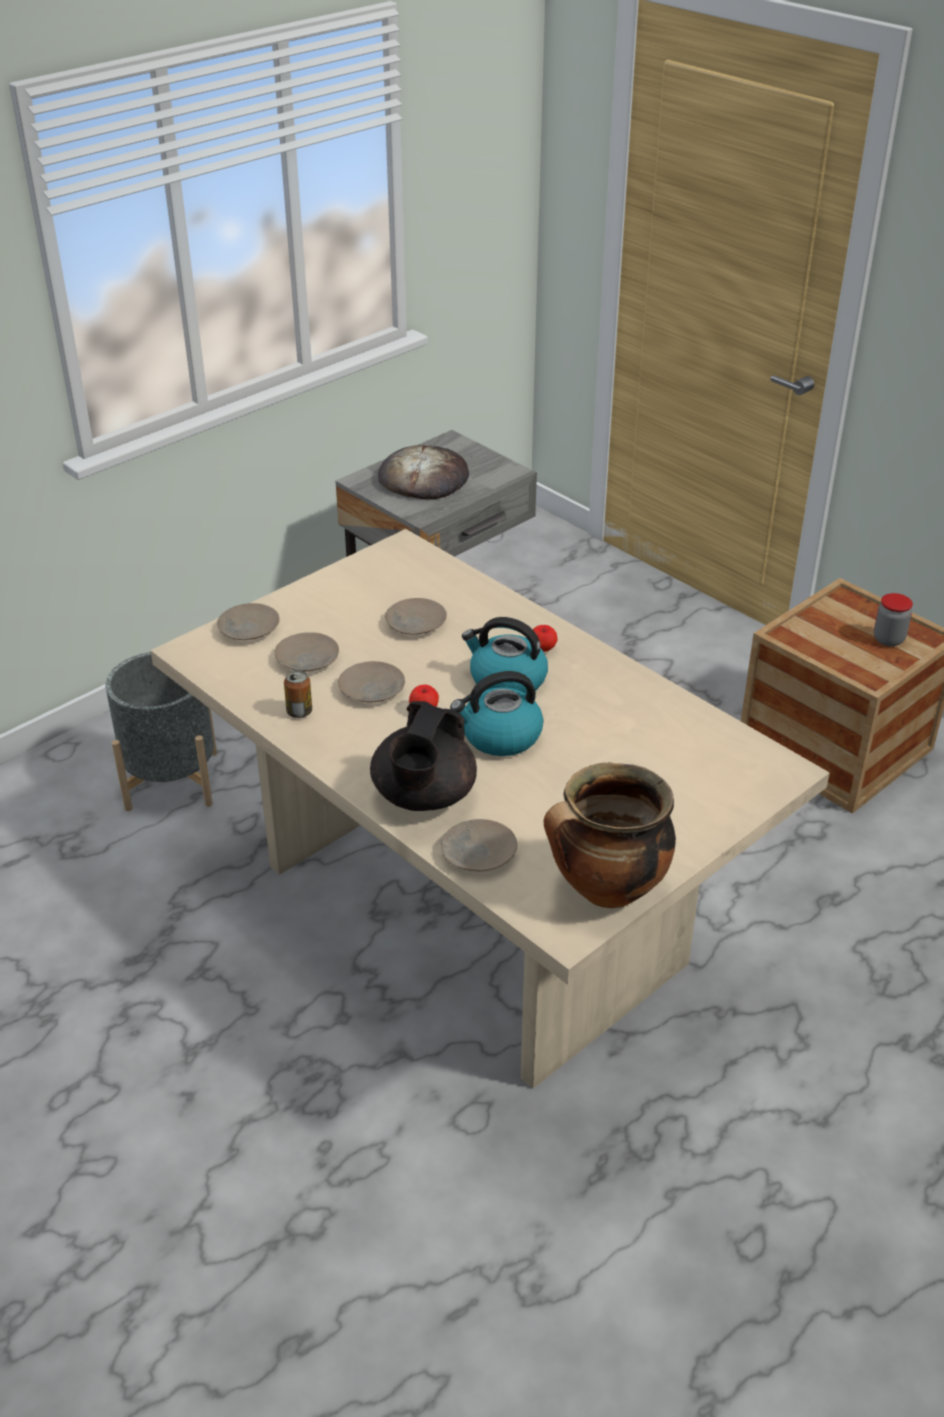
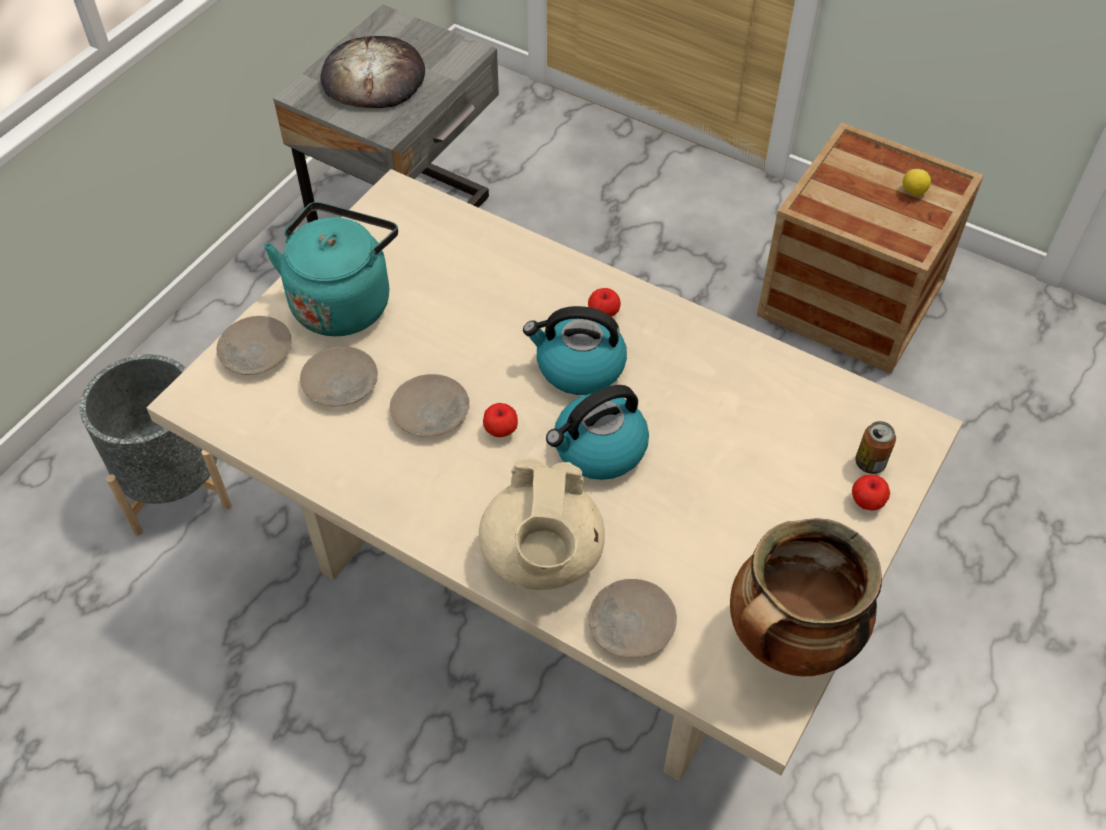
camera: 15 degrees left, 15 degrees up
can [284,670,312,718] -> can moved to [855,421,896,474]
black teapot [370,701,477,811] -> beige teapot [479,457,605,590]
beige plate [385,598,447,635] -> none
jar [874,593,913,646] -> lemon [903,169,931,196]
none -> turquoise kettle [264,202,398,336]
none -> apple [852,474,890,511]

